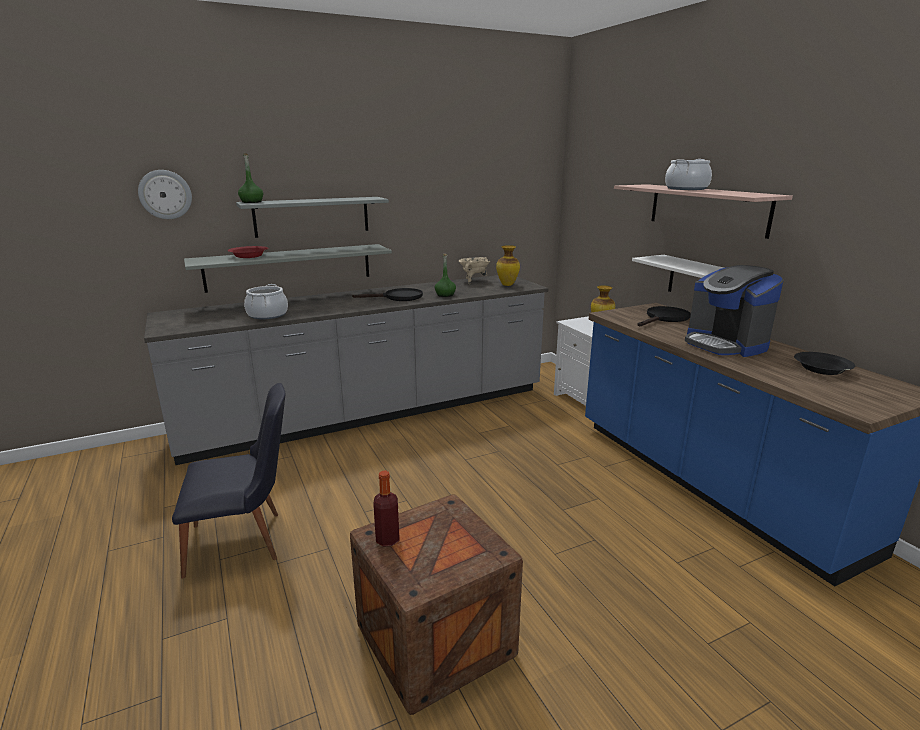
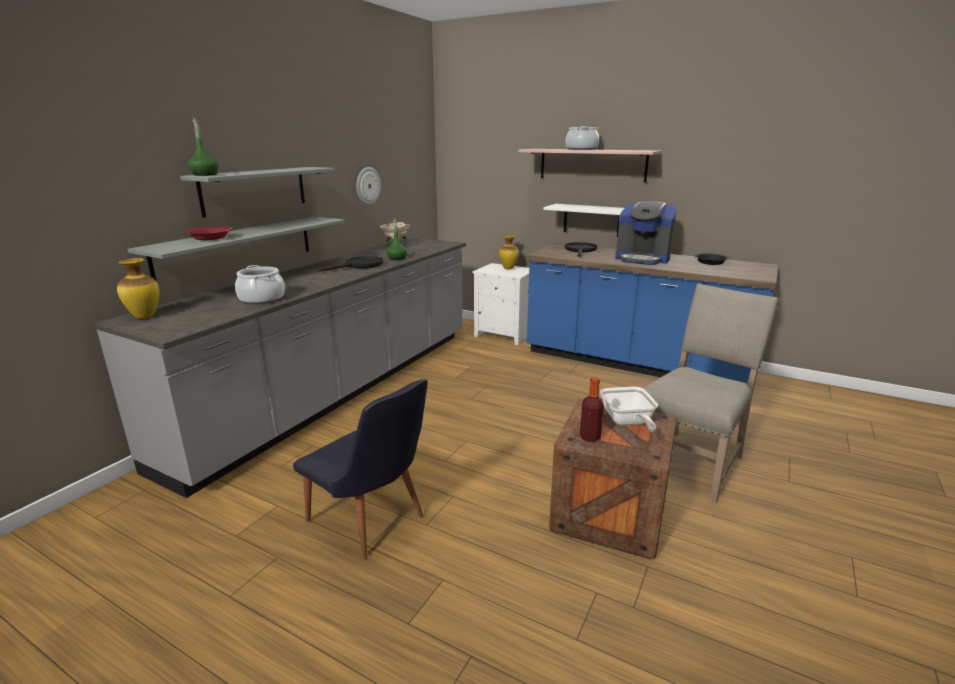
camera: 35 degrees left, 0 degrees up
wall clock [138,170,192,219] -> wall clock moved to [357,167,381,205]
black chair [172,383,286,578] -> black chair turned 90 degrees clockwise [293,379,428,560]
vase [496,245,520,286] -> vase moved to [117,258,160,319]
none -> frying pan [600,387,658,432]
none -> beige chair [643,284,779,503]

